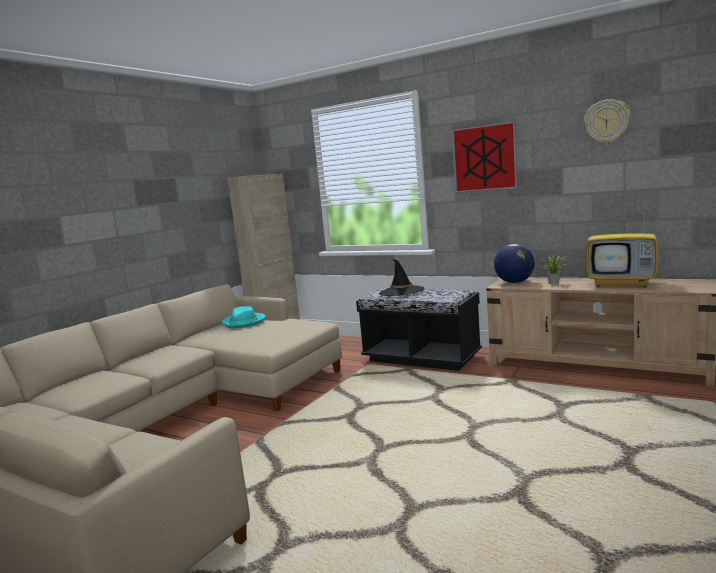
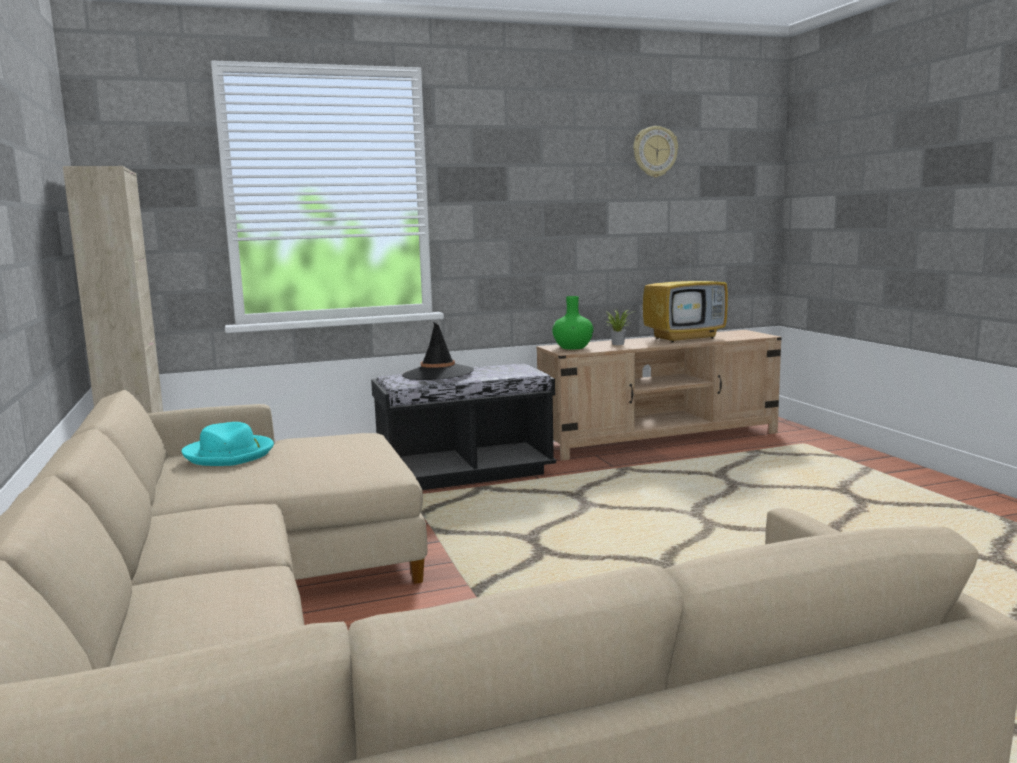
camera: 50 degrees left, 0 degrees up
picture [452,121,518,193] -> none
globe [494,244,535,283] -> green vase [552,296,593,350]

